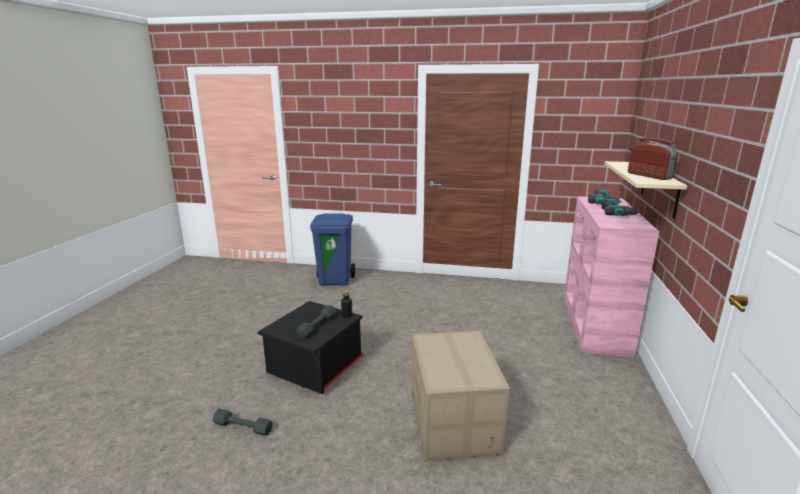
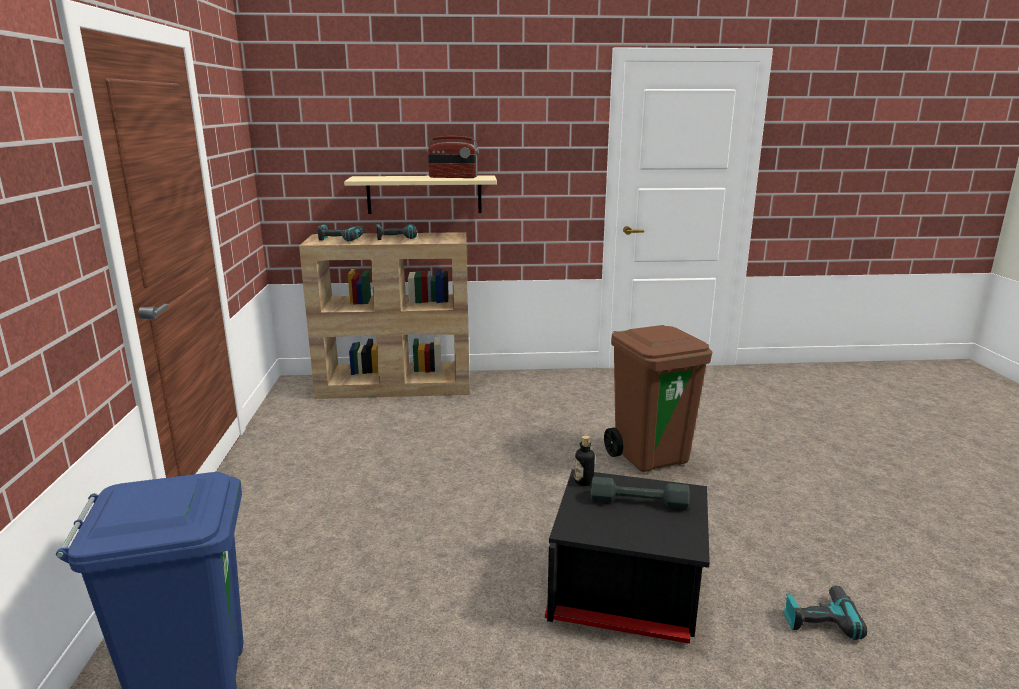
camera: 105 degrees left, 0 degrees up
grey dumbbell [212,409,273,436] -> power drill [783,584,867,640]
cardboard box [411,331,510,460] -> brown trash can [604,325,712,472]
pink bookcase [564,196,659,357] -> brown bookcase [299,232,470,399]
radio [628,138,678,180] -> radio turned 135 degrees counterclockwise [427,136,479,178]

